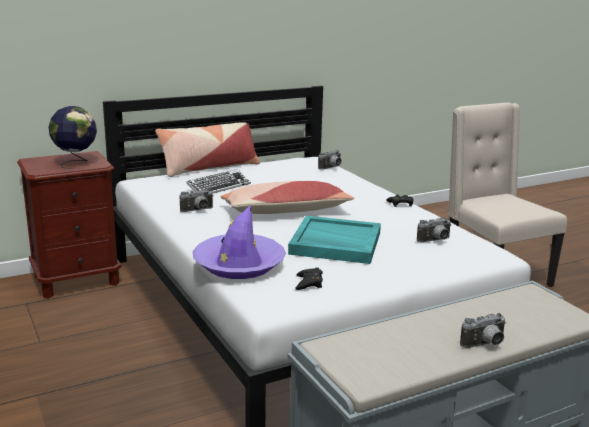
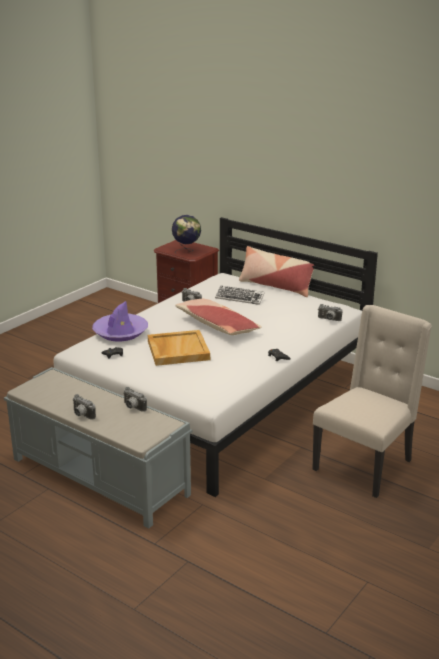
camera: 65 degrees right, 5 degrees up
turquoise tray [288,216,381,264] -> beige tray [148,330,210,366]
camera [417,217,452,242] -> camera moved to [123,387,147,412]

